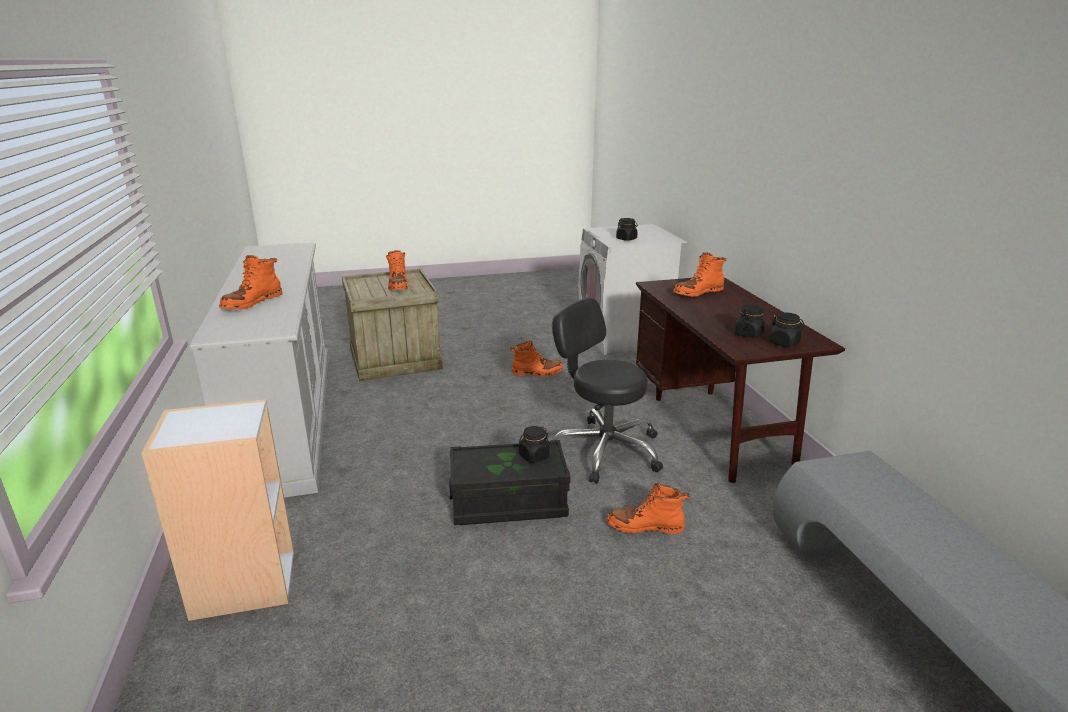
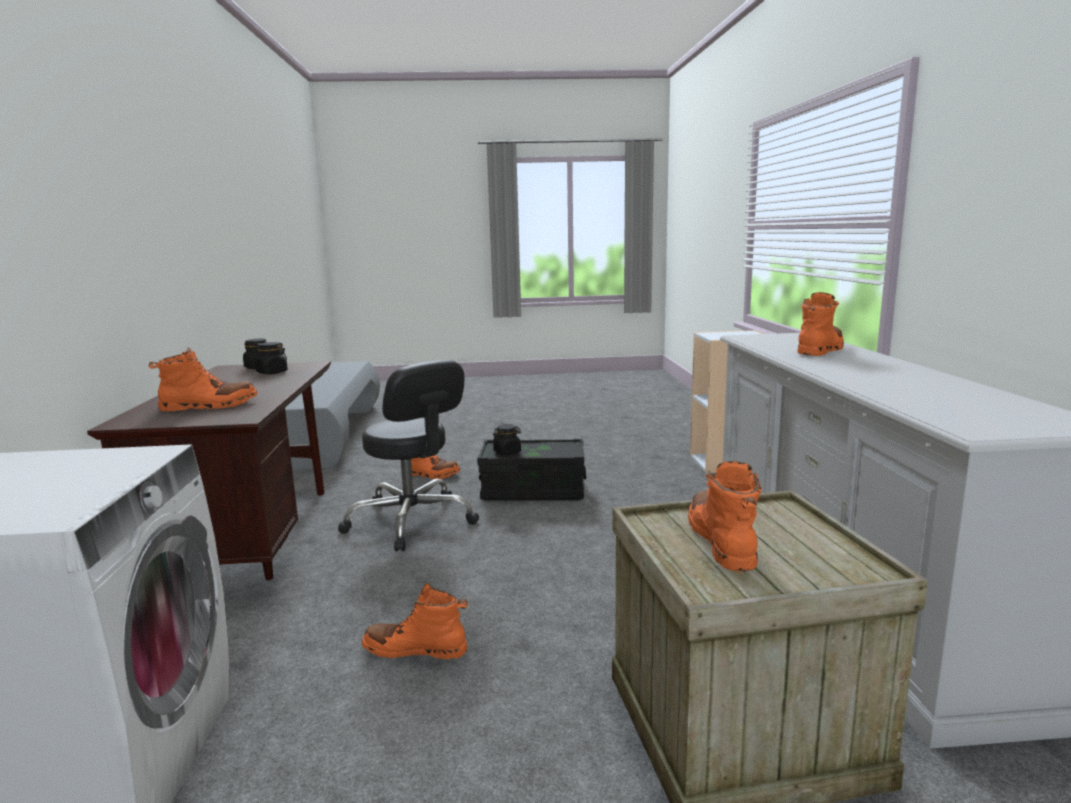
camera: 170 degrees left, 10 degrees down
black jar [616,218,638,241] -> none

